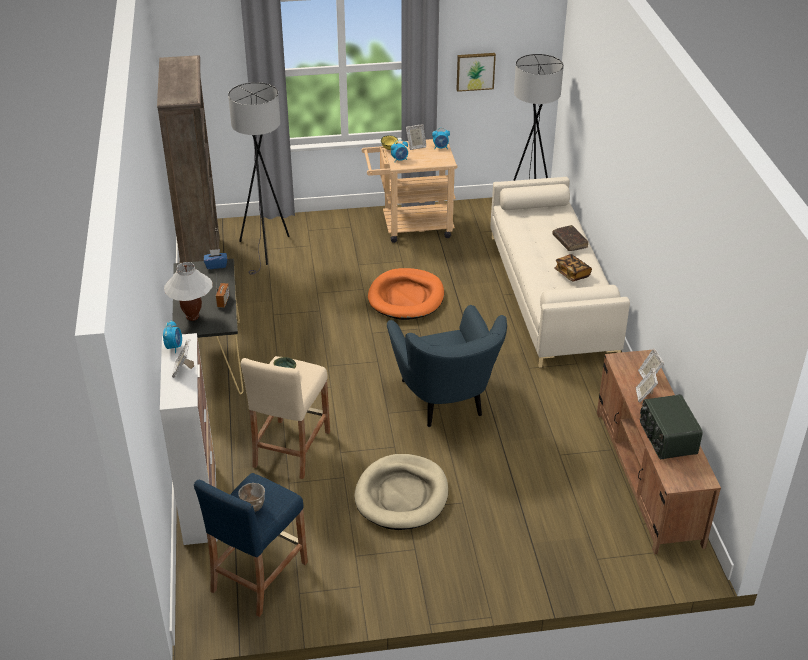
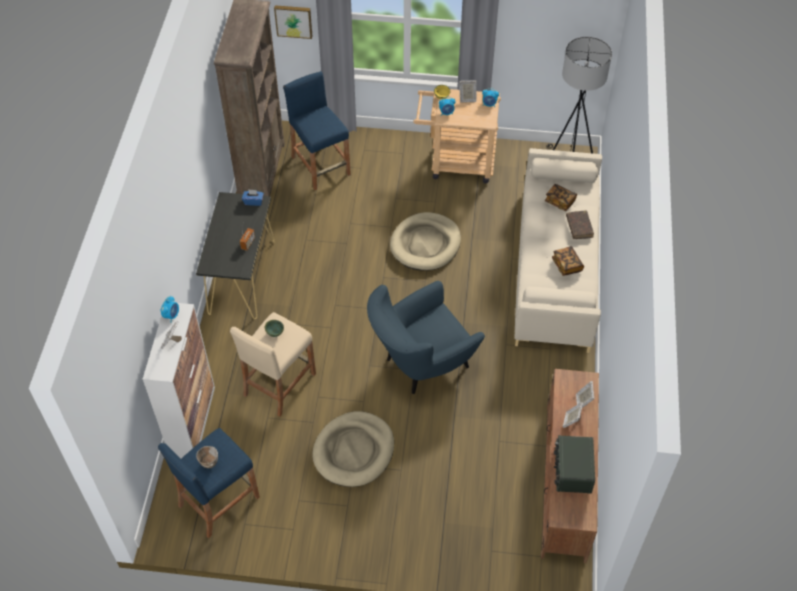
camera: 15 degrees right, 15 degrees up
white table lamp [164,262,213,321] -> none
grey floor lamp [228,82,290,275] -> blue stool [283,71,351,190]
orange dog bed [368,268,444,320] -> beige dog bed [390,212,461,271]
blue armchair [387,305,507,427] -> blue armchair turned 60 degrees clockwise [367,281,485,394]
picture [456,53,496,92] -> picture moved to [274,5,312,39]
none -> book [545,184,577,211]

